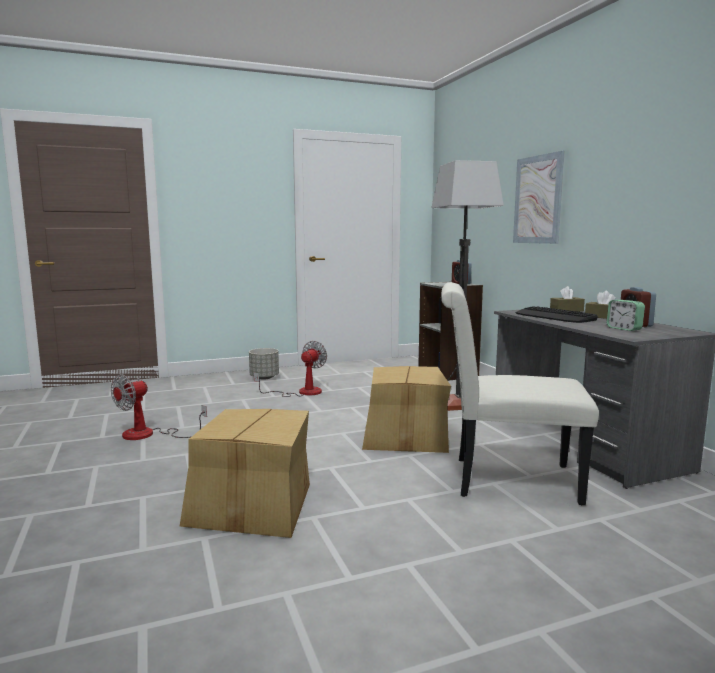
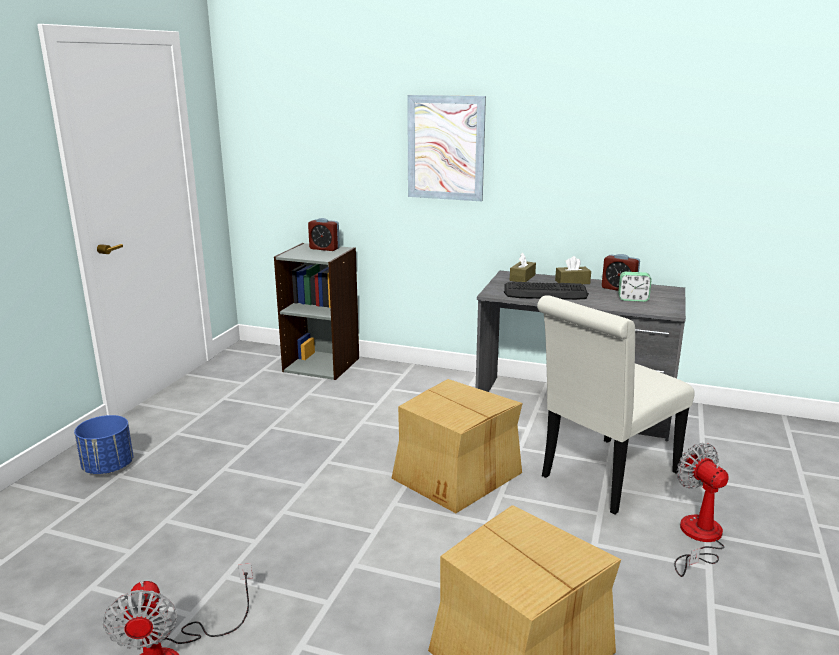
camera: 50 degrees left, 10 degrees up
grey planter [249,348,279,380] -> blue planter [74,415,134,474]
fan [254,341,327,397] -> fan moved to [674,443,729,577]
floor lamp [431,160,504,411] -> none

